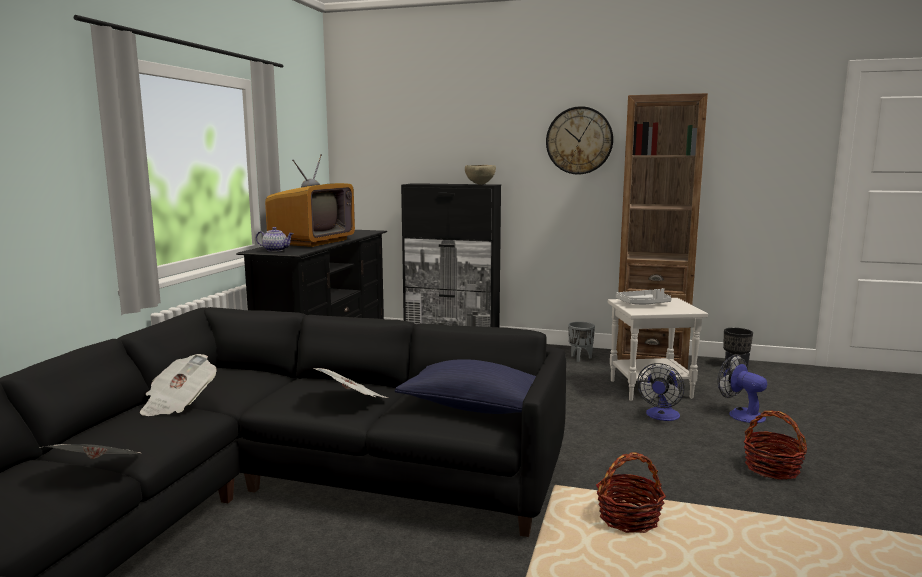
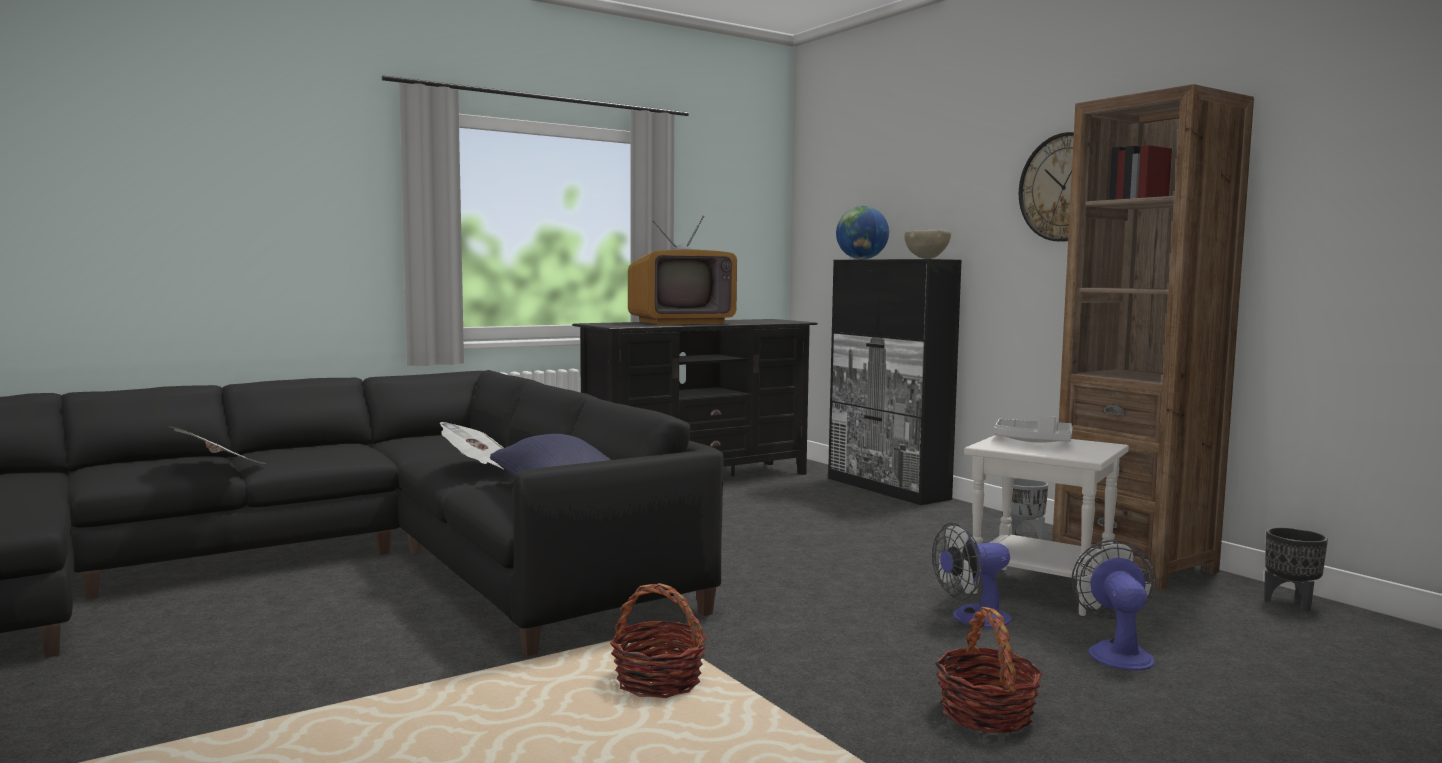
camera: 40 degrees right, 5 degrees down
newspaper [140,354,217,416] -> none
teapot [256,227,294,252] -> none
none -> globe [836,206,889,259]

